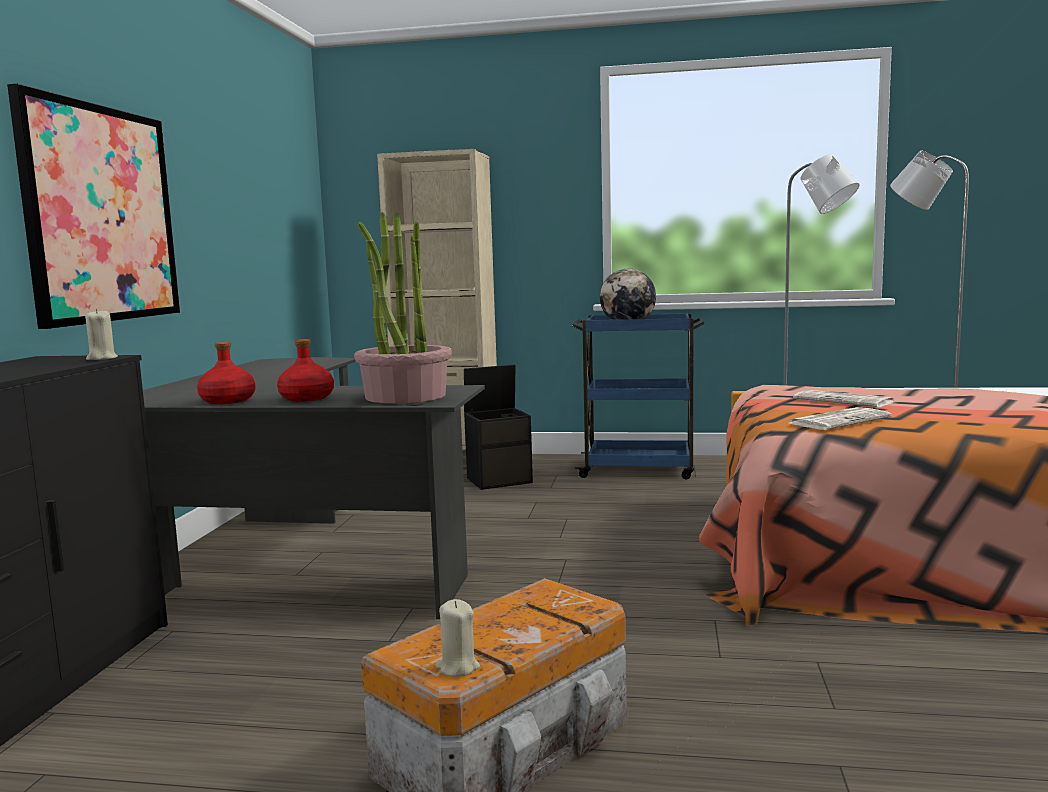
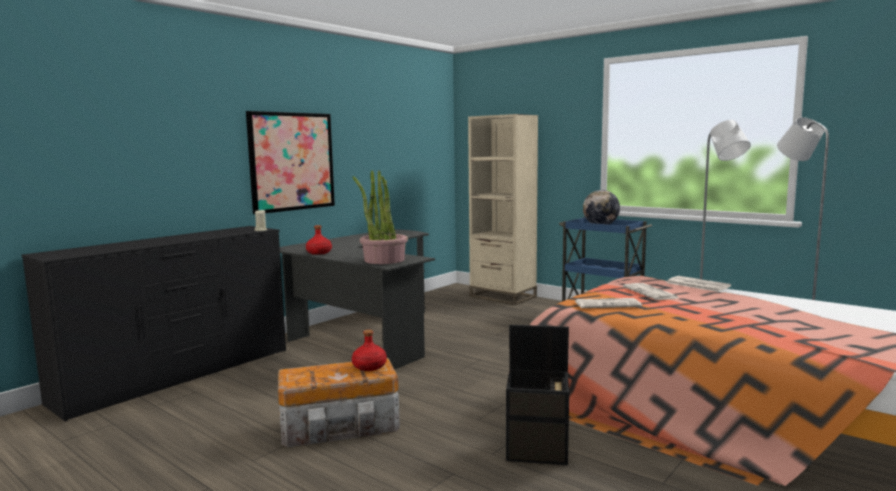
camera: 30 degrees right, 0 degrees up
red bottle [277,339,334,402] -> red bottle moved to [352,330,387,371]
beige candle [435,599,480,677] -> none
black storage box [464,365,533,490] -> black storage box moved to [506,325,569,465]
none -> newspaper [667,276,731,292]

